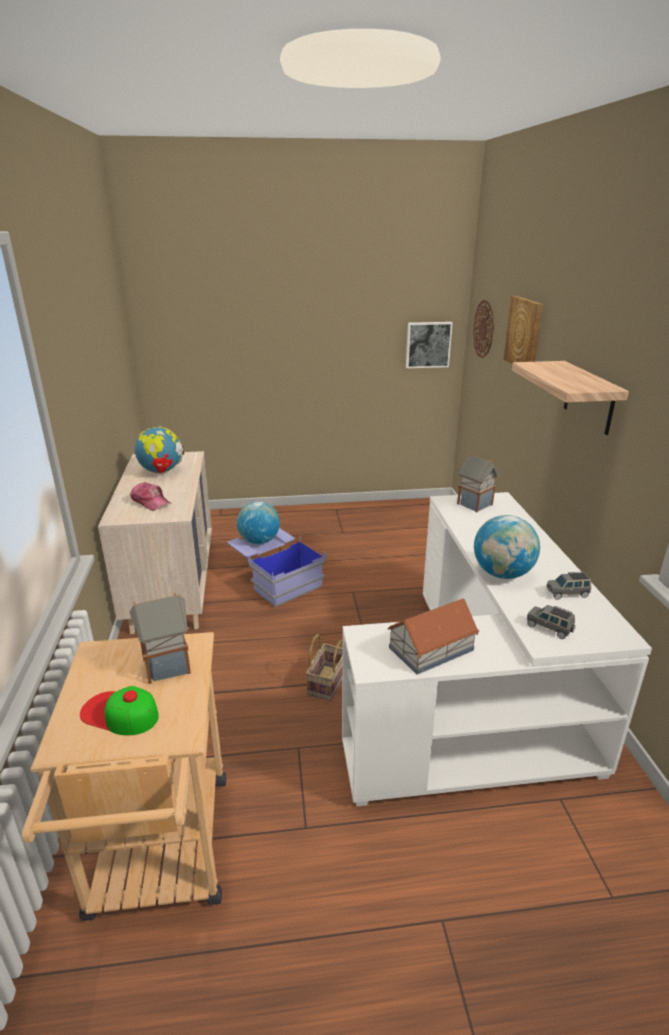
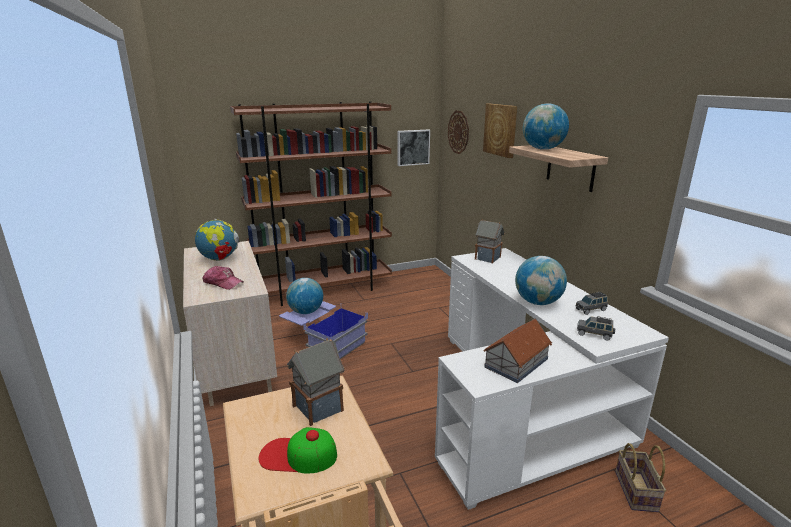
camera: 15 degrees left, 5 degrees down
basket [306,634,343,701] -> basket moved to [615,443,666,512]
none -> brown bookcase [230,101,392,306]
none -> globe [523,104,569,150]

